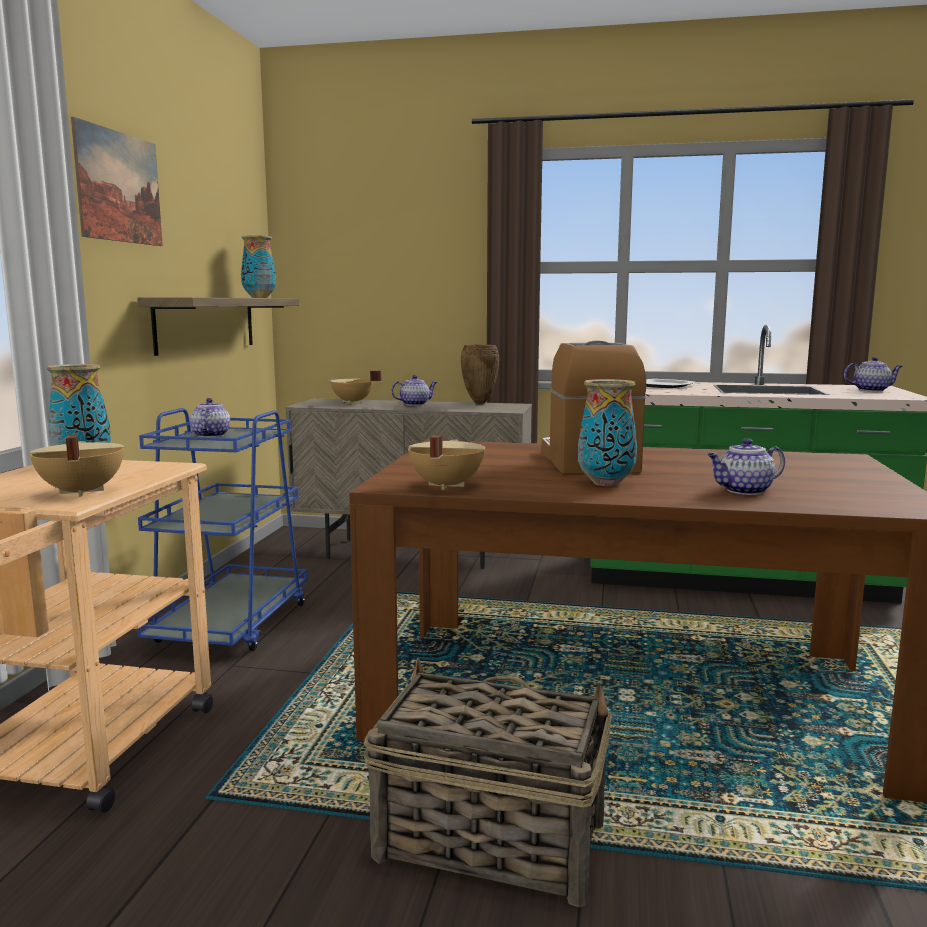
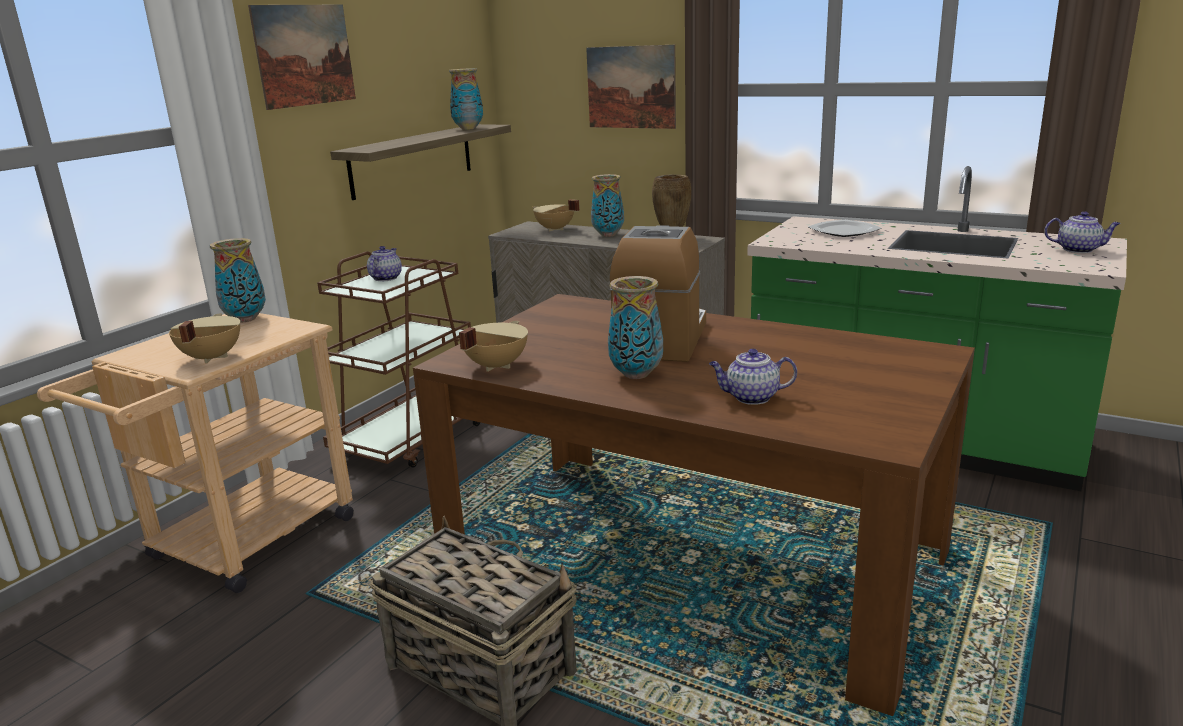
camera: 20 degrees right, 10 degrees up
blue cart [137,408,307,651] -> brown cart [317,252,480,468]
teapot [391,375,437,405] -> vase [591,174,624,237]
none -> picture [586,45,676,129]

